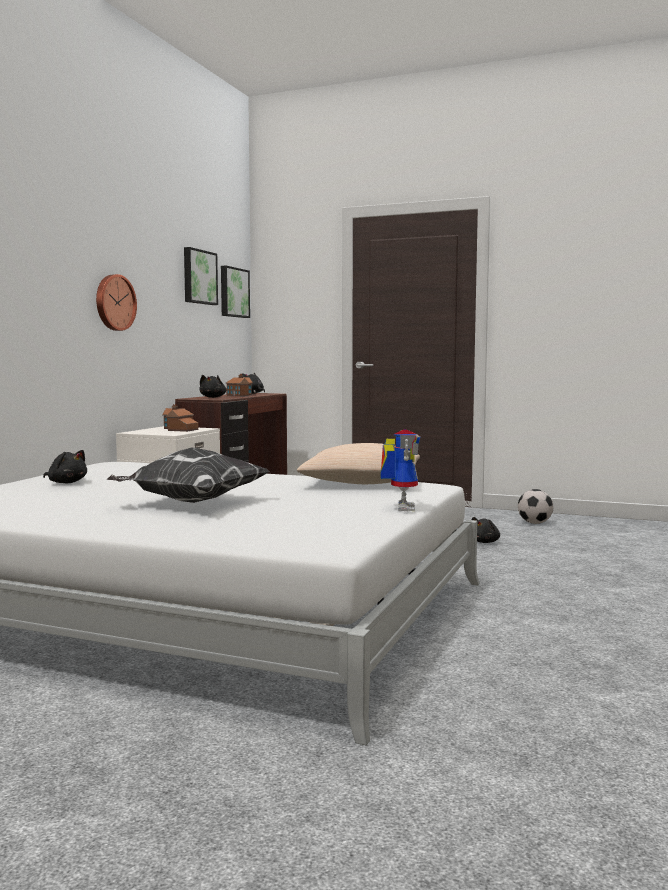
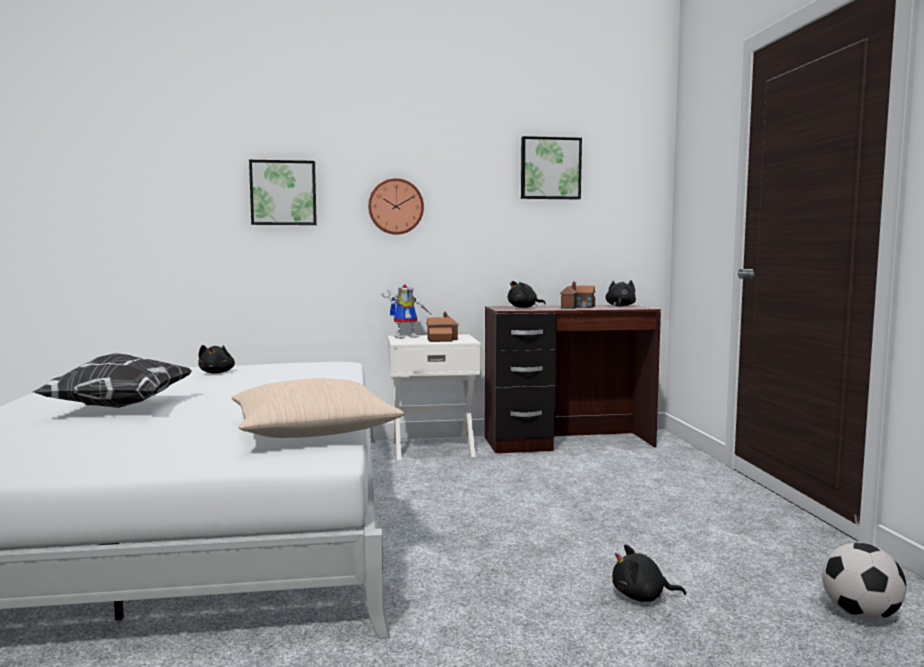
camera: 60 degrees right, 0 degrees up
picture [221,266,250,318] -> picture moved to [249,160,317,225]
toy robot [380,429,420,511] -> toy robot moved to [382,284,431,339]

